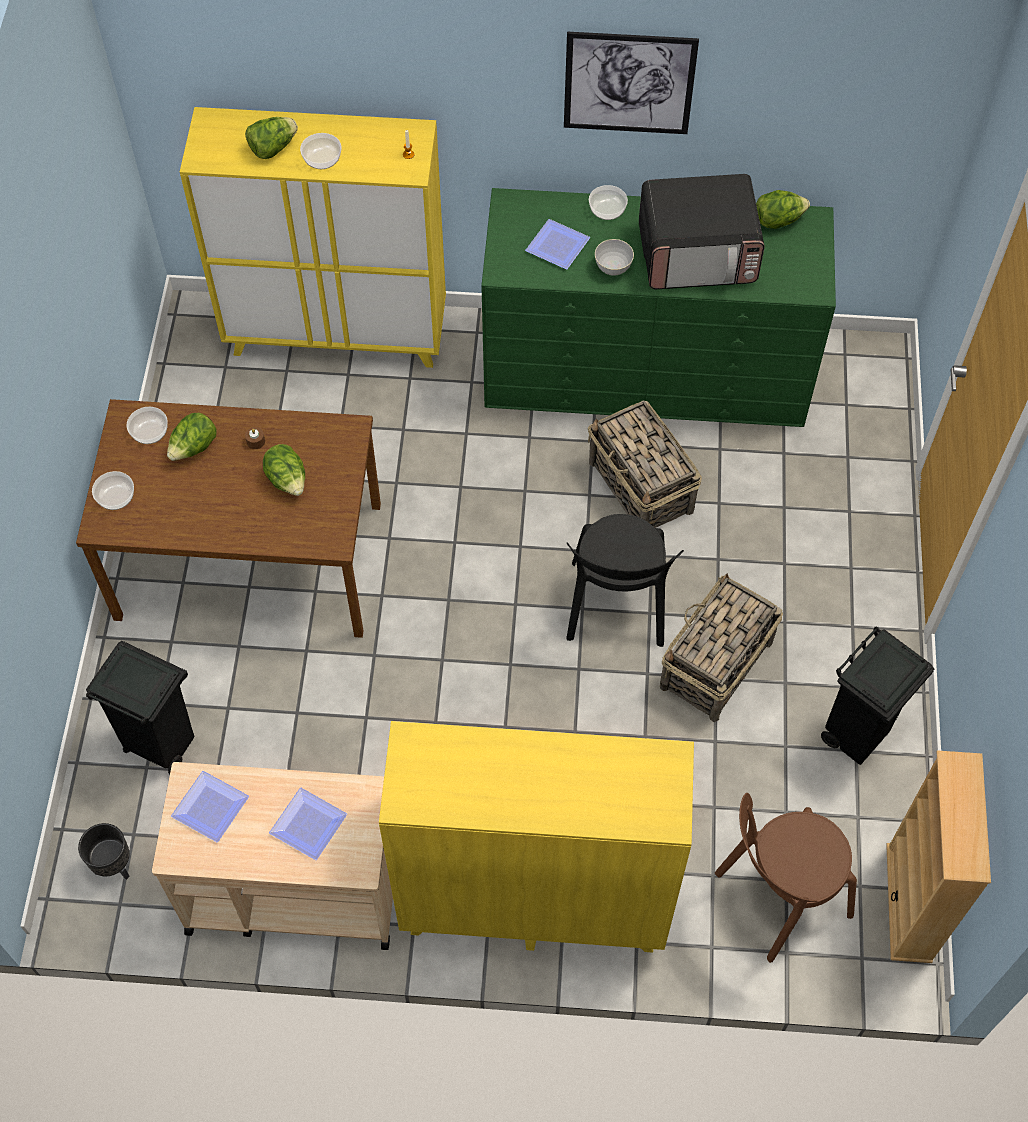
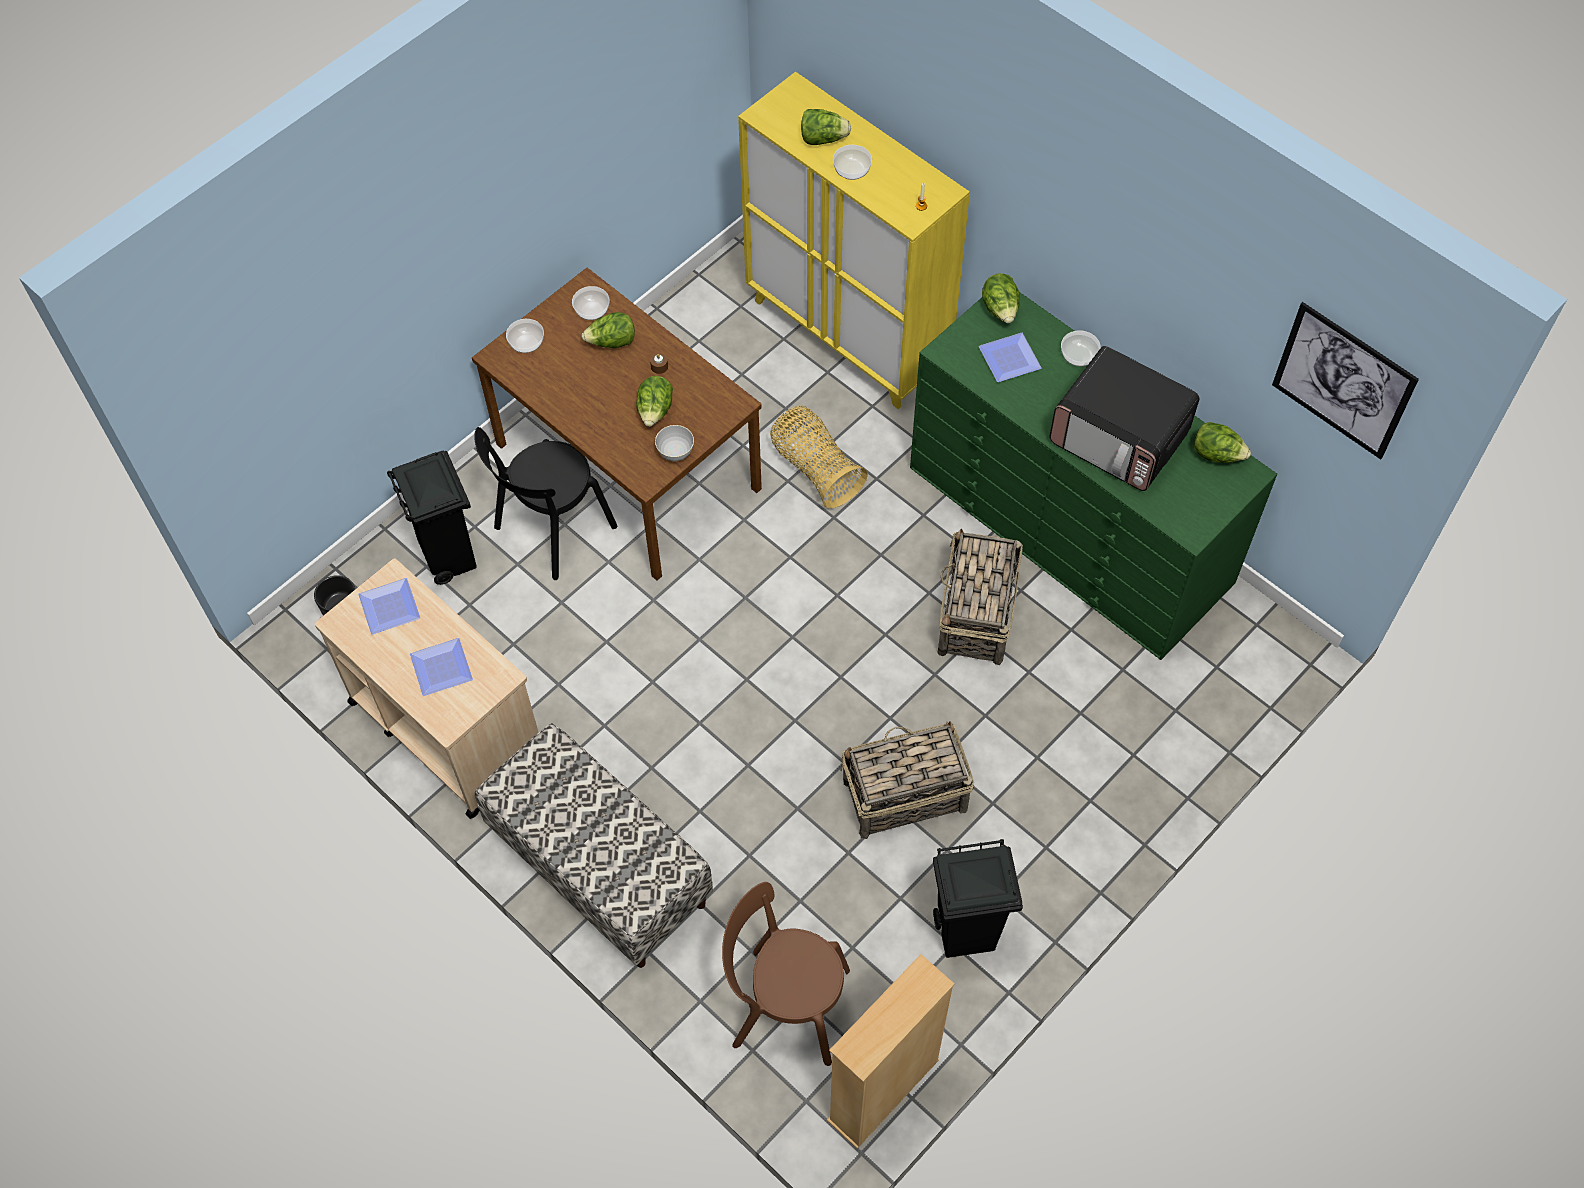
camera: 40 degrees right, 0 degrees up
yellow cabinet [379,721,694,953] -> bench [475,723,713,968]
picture [564,32,699,134] -> picture moved to [1272,302,1419,460]
black chair [566,514,684,647] -> black chair moved to [474,427,617,580]
grey bowl [595,239,634,276] -> grey bowl moved to [655,425,694,461]
none -> basket [770,406,868,508]
none -> lettuce [982,273,1020,323]

